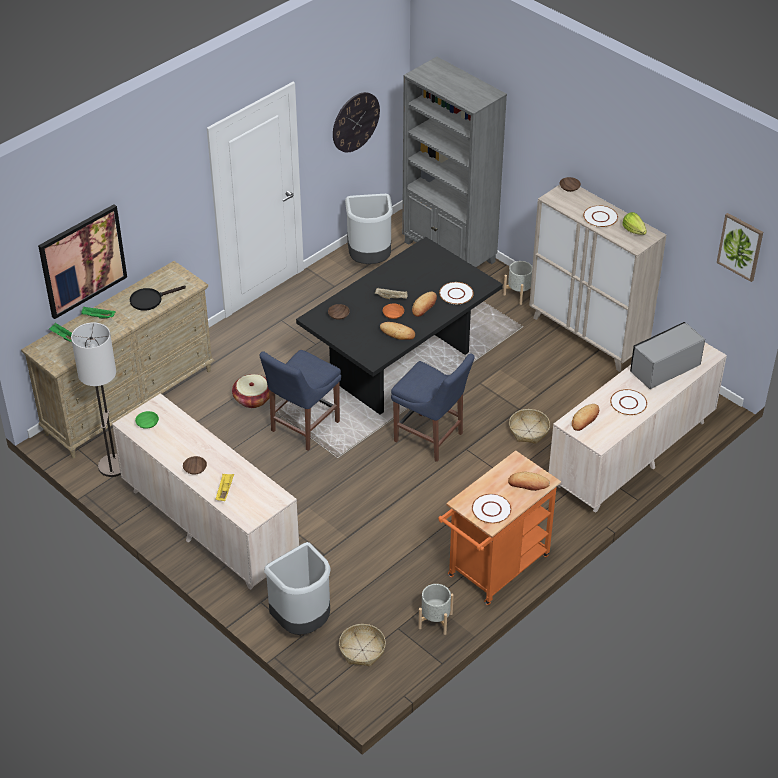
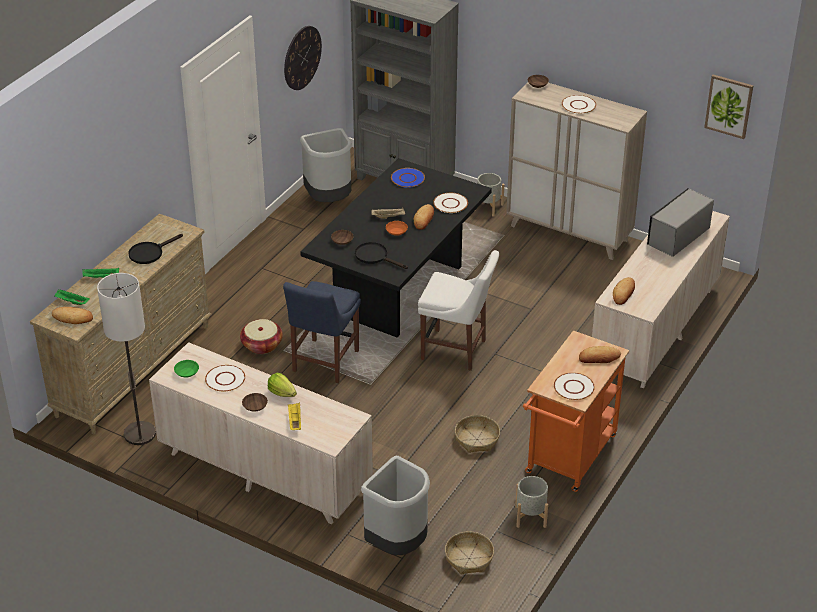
camera: 15 degrees left, 5 degrees down
picture [38,204,127,319] -> none
bread [380,322,415,340] -> bread moved to [51,307,93,324]
blue chair [391,353,475,462] -> white chair [418,250,499,371]
basket [509,409,550,444] -> basket moved to [455,415,500,453]
white plate [610,389,647,415] -> white plate moved to [205,365,245,392]
lettuce [622,212,647,235] -> lettuce moved to [268,373,297,397]
none -> black frying pan [355,242,408,269]
none -> blue plate [391,168,425,188]

